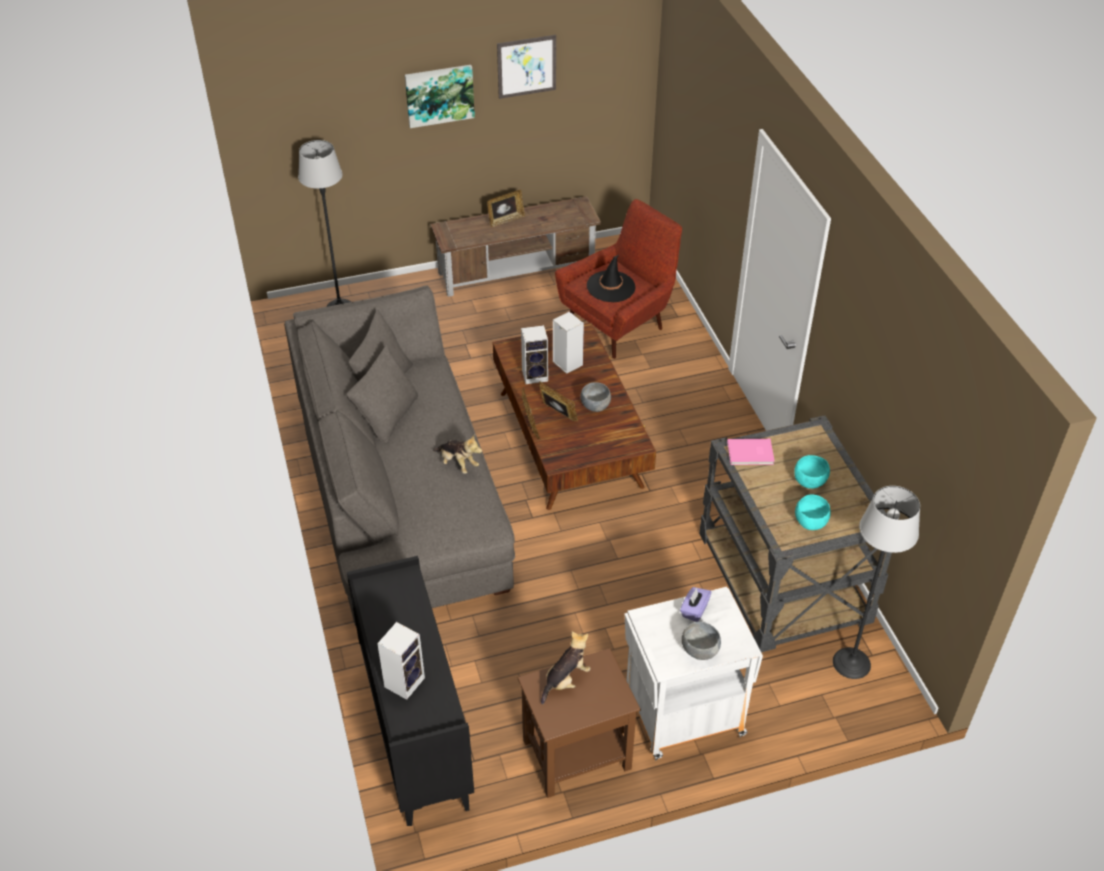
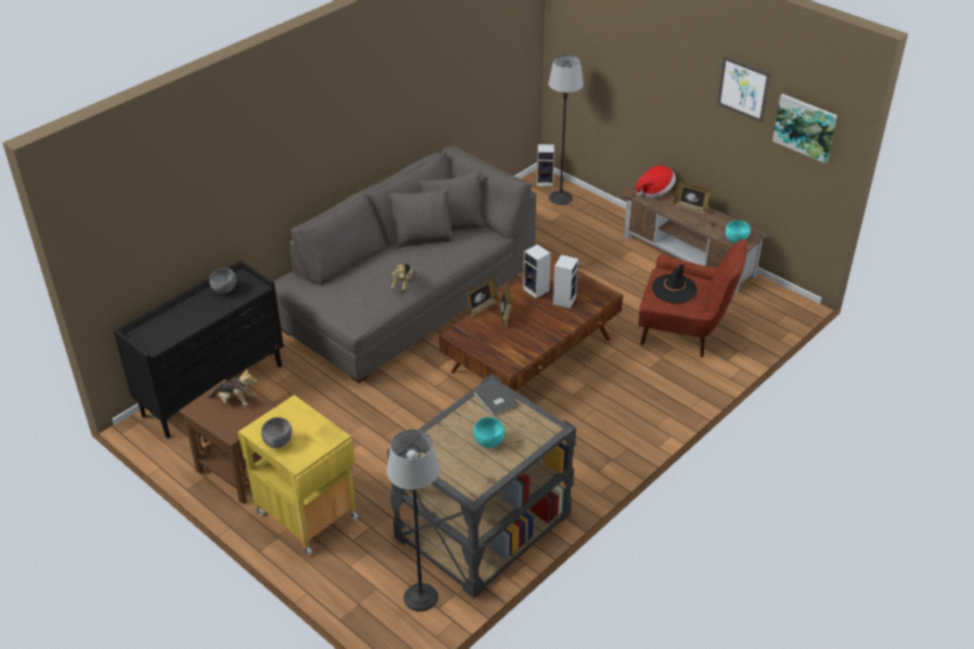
camera: 60 degrees right, 5 degrees down
speaker [377,622,425,700] -> speaker moved to [537,144,554,186]
picture [405,65,475,128] -> picture moved to [772,94,837,163]
grey bowl [581,382,611,412] -> grey bowl moved to [209,268,236,294]
white cart [625,586,763,761] -> yellow cart [238,395,359,555]
purple tissue box [680,587,712,622] -> none
pink book [727,439,775,465] -> grey book [473,380,518,416]
turquoise bowl [795,494,831,530] -> turquoise bowl moved to [725,220,750,243]
none -> hat [636,166,676,198]

